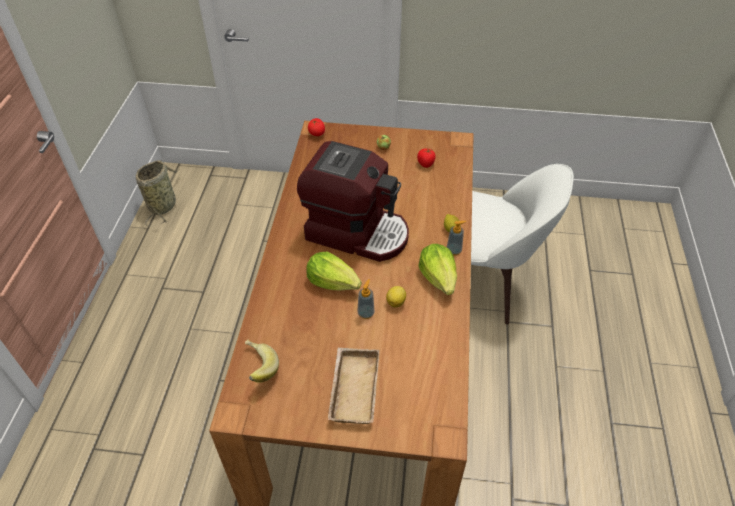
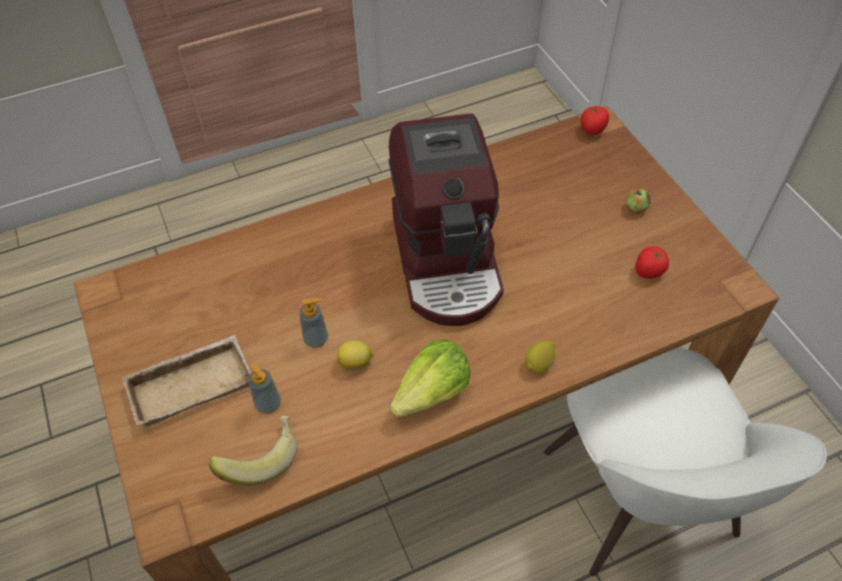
camera: 60 degrees right, 5 degrees up
basket [136,160,180,226] -> none
banana [245,340,279,383] -> banana moved to [209,416,297,485]
lettuce [306,252,362,290] -> none
soap dispenser [447,221,466,255] -> soap dispenser moved to [248,363,281,414]

